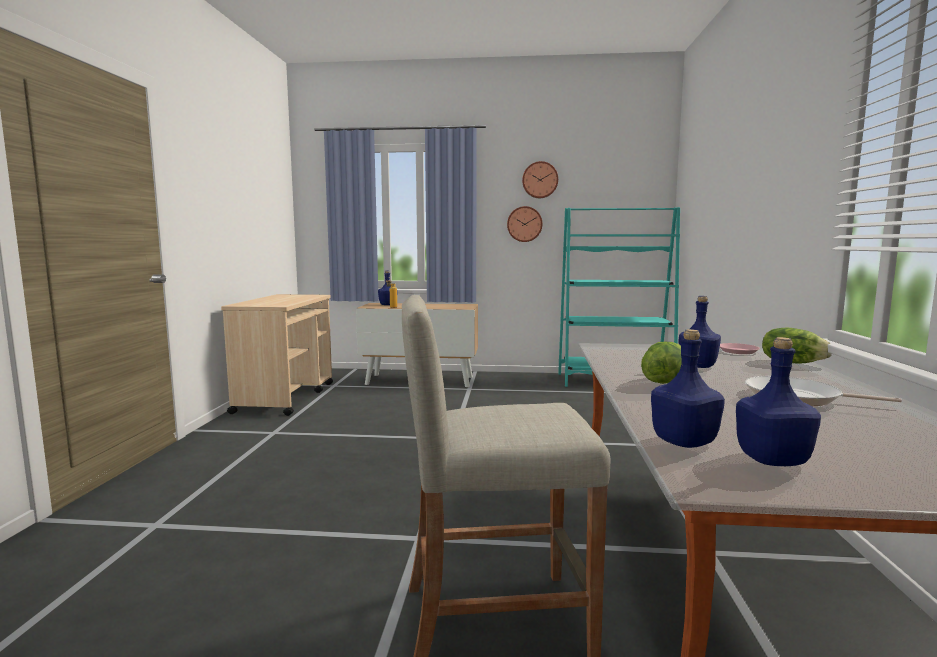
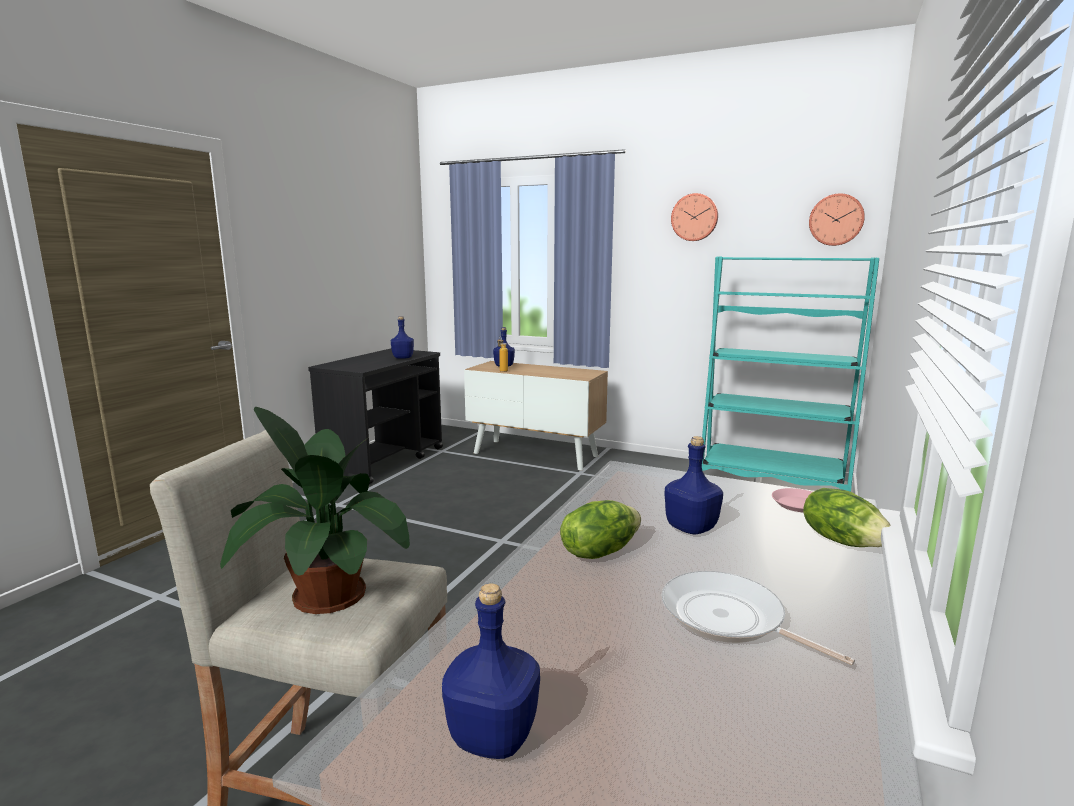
camera: 20 degrees right, 5 degrees up
beige cart [221,294,333,416] -> black cart [308,349,443,484]
wall clock [507,206,543,242] -> wall clock moved to [809,193,865,246]
blue bottle [651,329,725,448] -> blue bottle moved to [391,316,414,359]
none -> potted plant [220,407,410,614]

